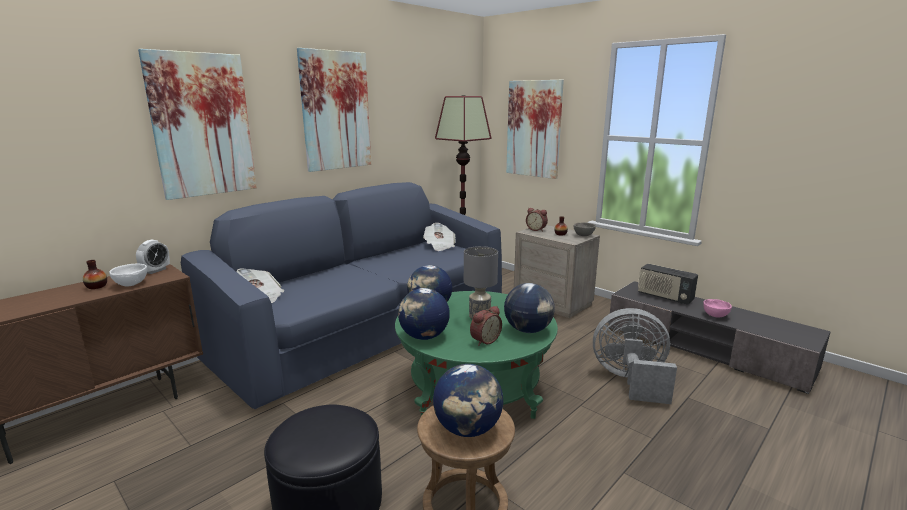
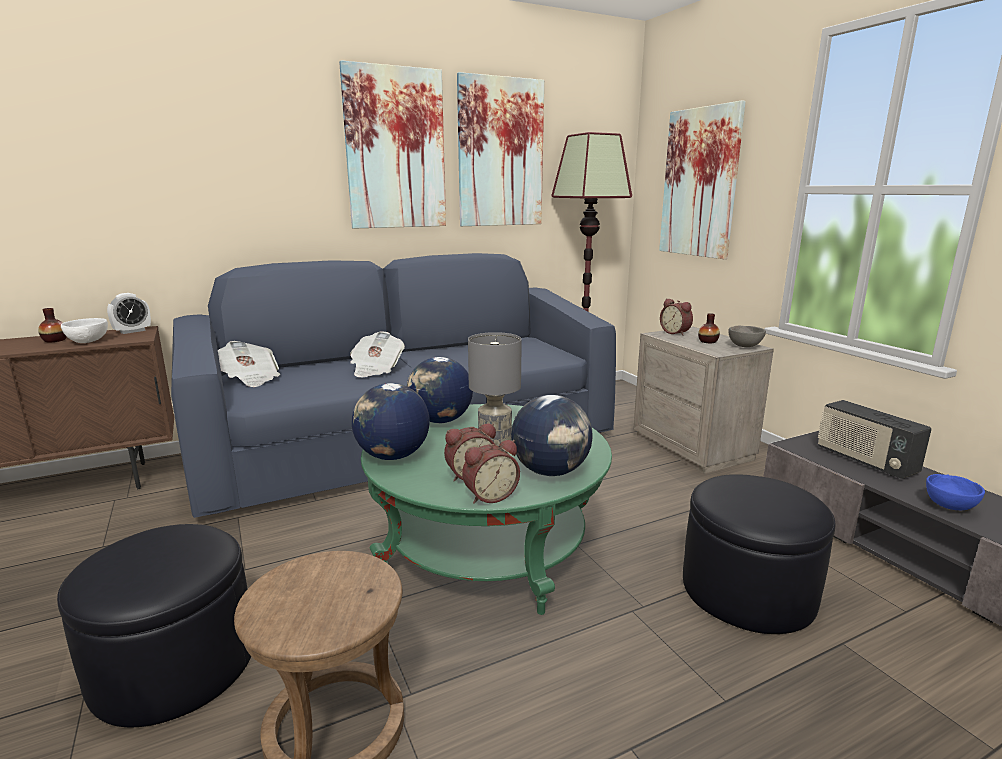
camera: 20 degrees right, 0 degrees up
picture [138,49,257,200] -> picture moved to [457,72,544,226]
newspaper [423,223,456,251] -> newspaper moved to [350,331,404,377]
globe [433,364,503,437] -> none
grey fan [593,308,677,404] -> black ottoman [683,474,835,634]
pink bowl [703,299,732,317] -> blue bowl [926,474,985,510]
none -> alarm clock [462,440,520,504]

